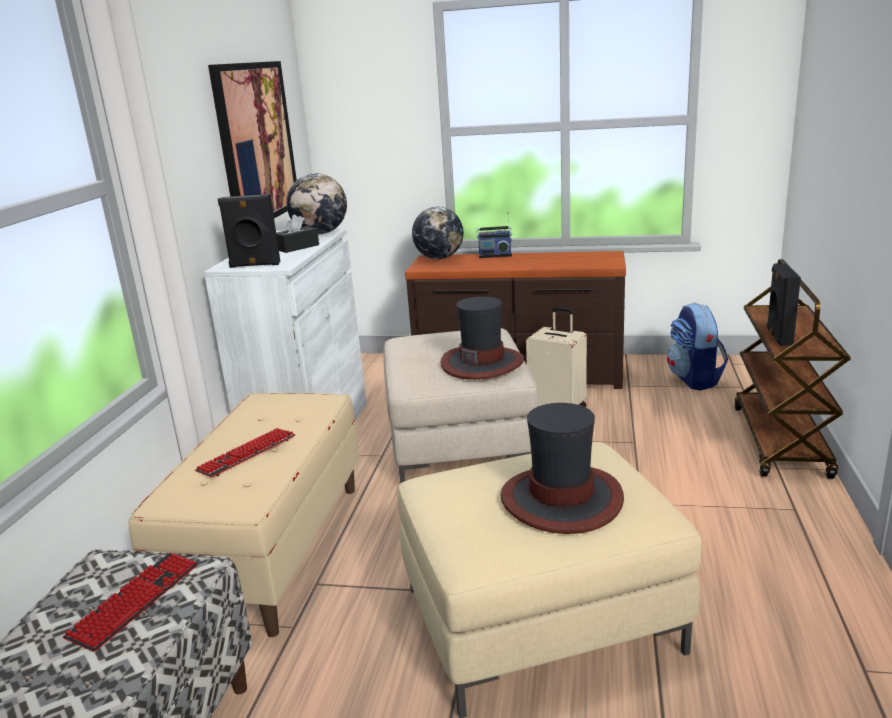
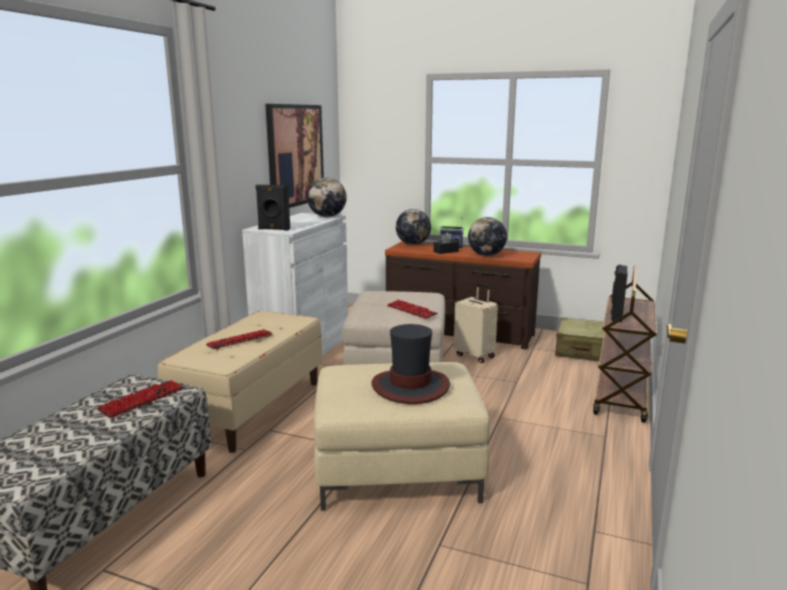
camera: 10 degrees right, 5 degrees down
black tissue box [276,215,319,253] -> black tissue box moved to [433,233,459,254]
hat [440,297,524,380] -> keyboard [387,300,438,319]
backpack [667,303,728,391] -> beige suitcase [555,318,605,361]
none -> globe [468,217,507,256]

